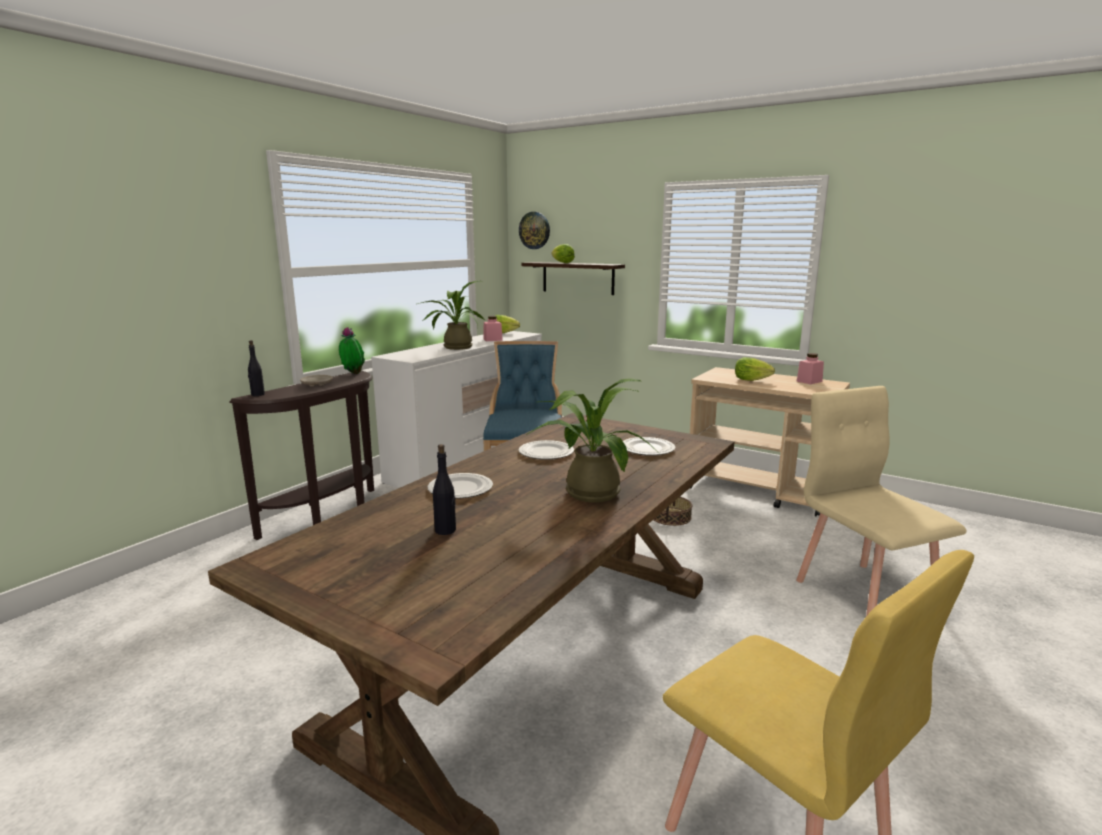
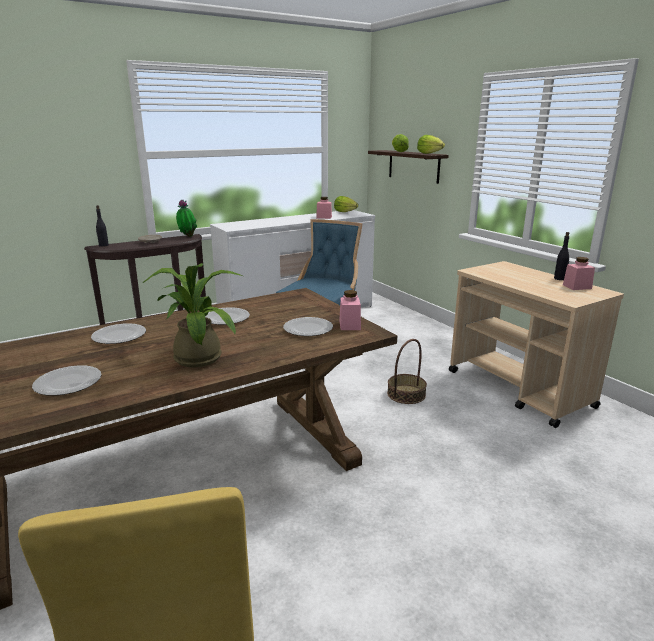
camera: 25 degrees right, 5 degrees up
potted plant [418,281,485,350] -> none
black bottle [433,444,456,535] -> black bottle moved to [554,232,569,280]
wall clock [519,212,550,249] -> none
lettuce [735,357,775,381] -> lettuce moved to [417,135,445,154]
beige chair [796,386,966,616] -> none
none -> plate [32,365,101,396]
none -> pink jar [340,290,361,330]

